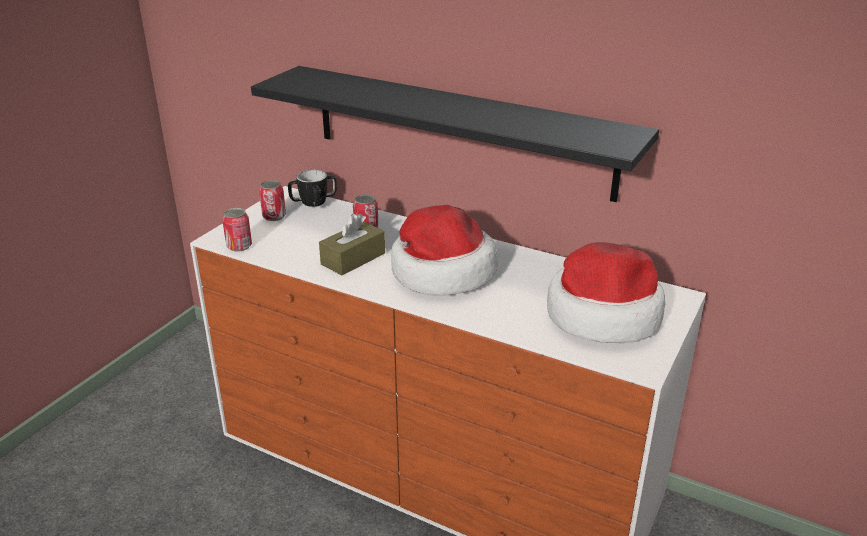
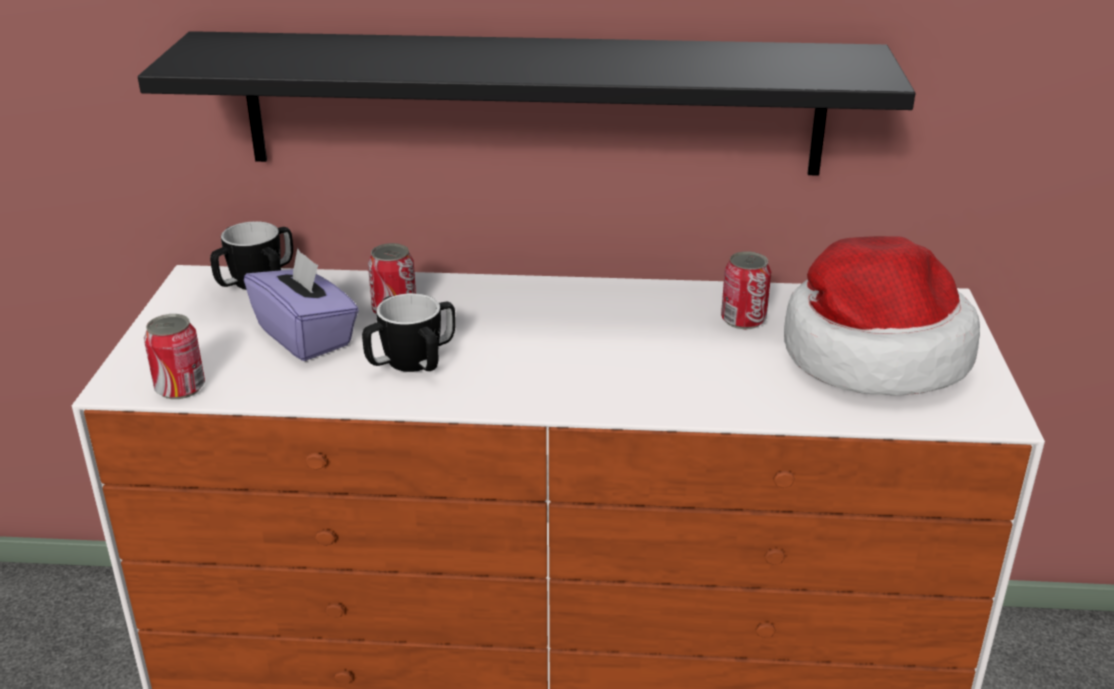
camera: 25 degrees left, 0 degrees up
can [259,180,286,221] -> can moved to [721,251,771,329]
brown tissue box [319,214,385,275] -> mug [362,293,456,372]
hat [391,205,497,296] -> none
none -> purple tissue box [244,248,359,361]

